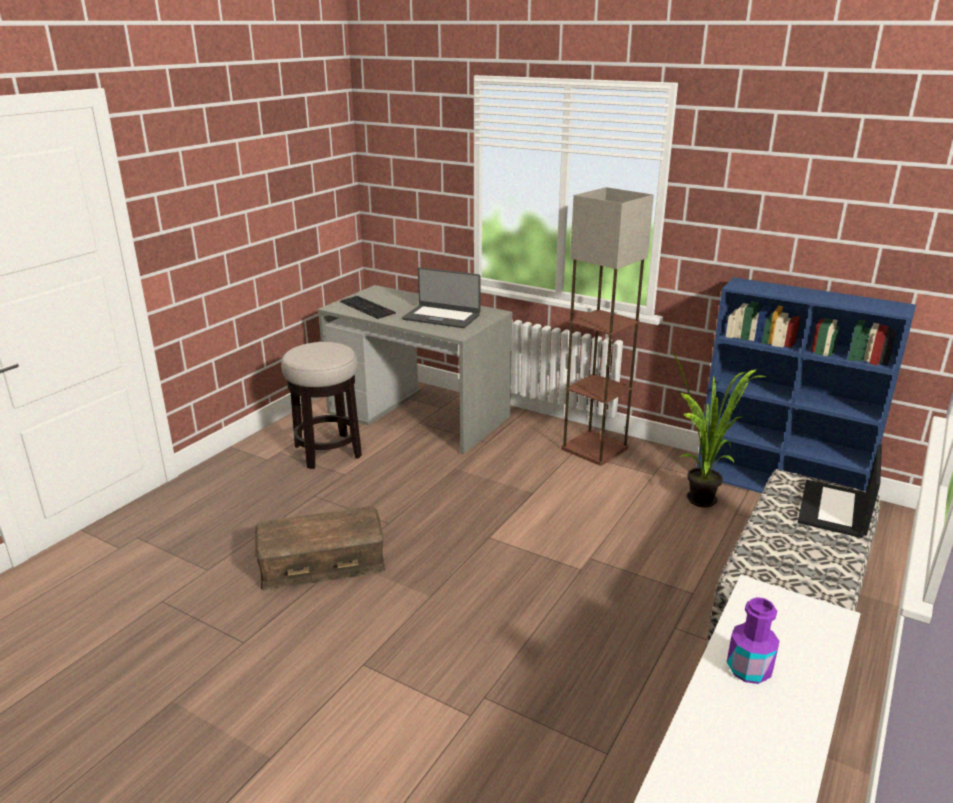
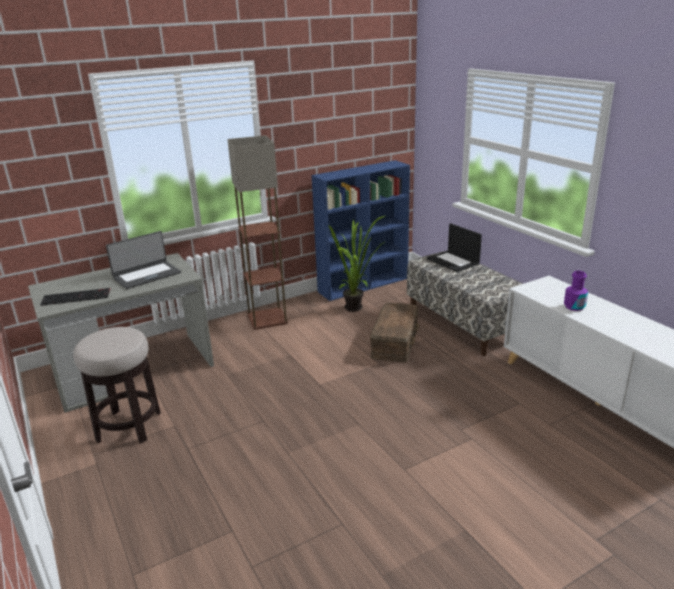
camera: 60 degrees left, 0 degrees up
brown storage box [255,506,385,590] -> brown storage box moved to [370,302,419,362]

